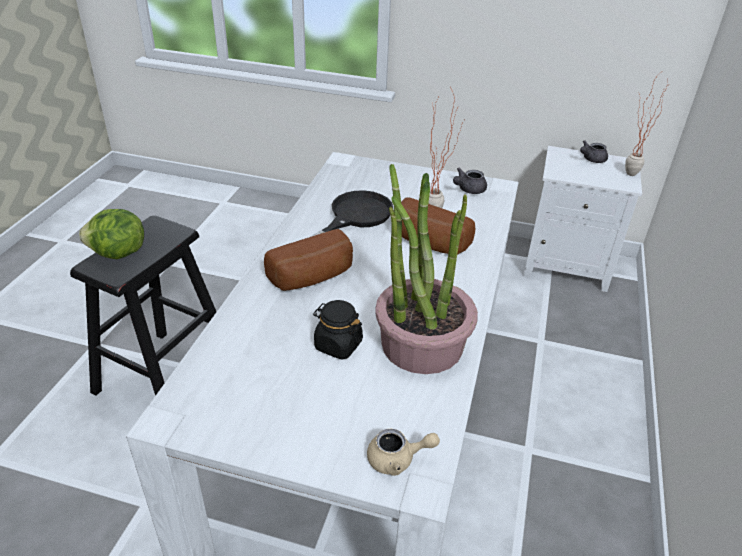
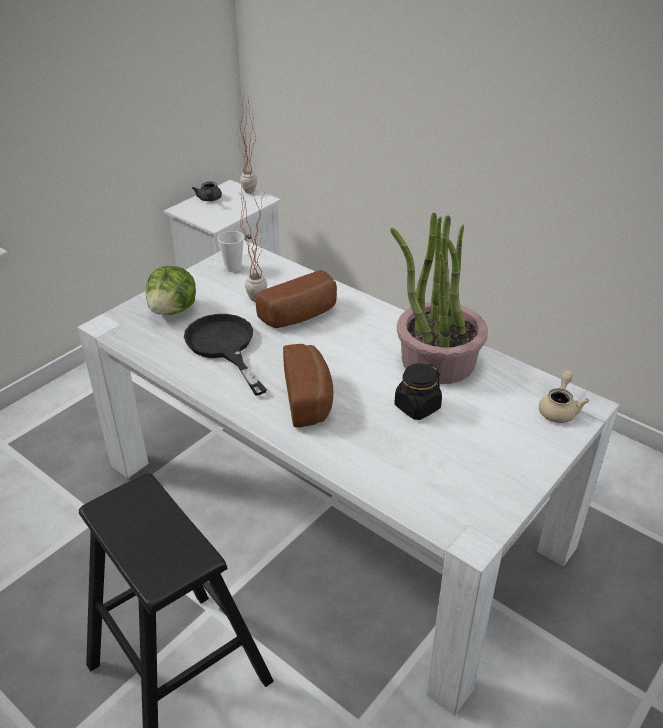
camera: 65 degrees left, 0 degrees up
lettuce [79,209,144,259] -> lettuce moved to [146,266,196,315]
grey teapot [453,168,487,194] -> cup [217,231,244,272]

